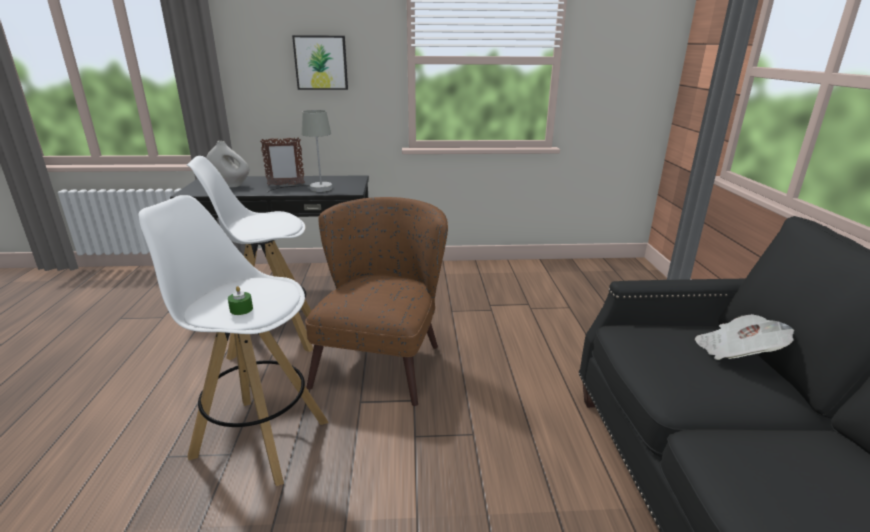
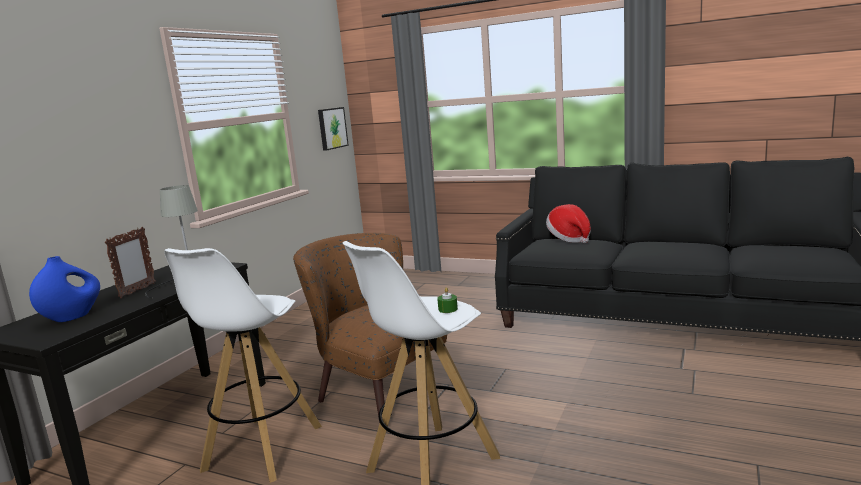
camera: 60 degrees left, 10 degrees down
white vase [206,141,249,187] -> blue vase [29,256,100,322]
picture [292,35,348,90] -> picture moved to [318,107,349,151]
newspaper [694,314,794,360] -> hat [546,204,591,243]

